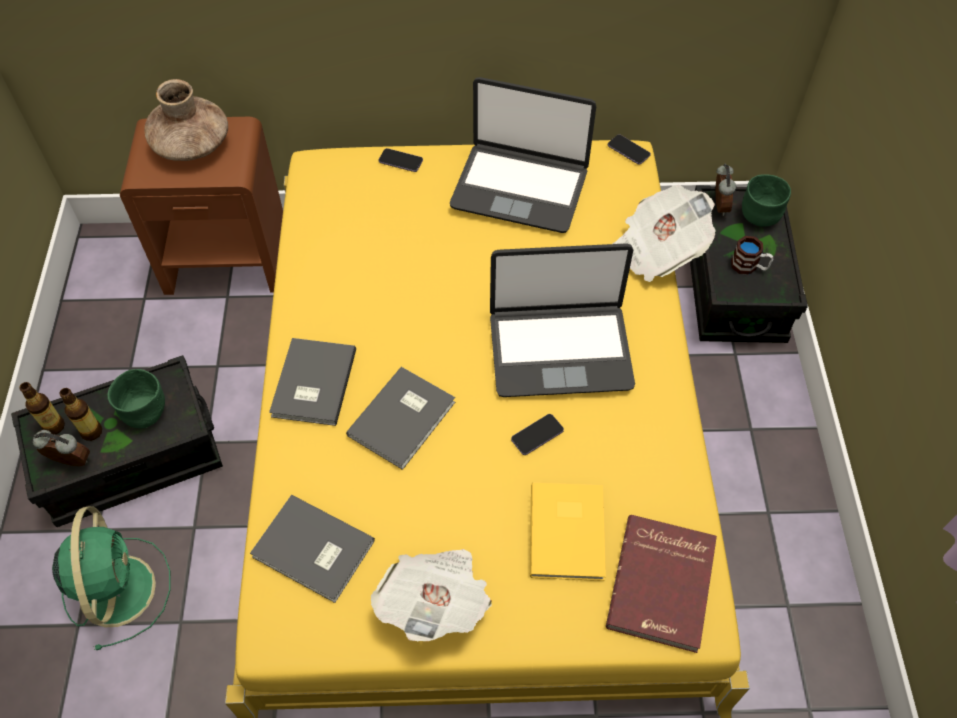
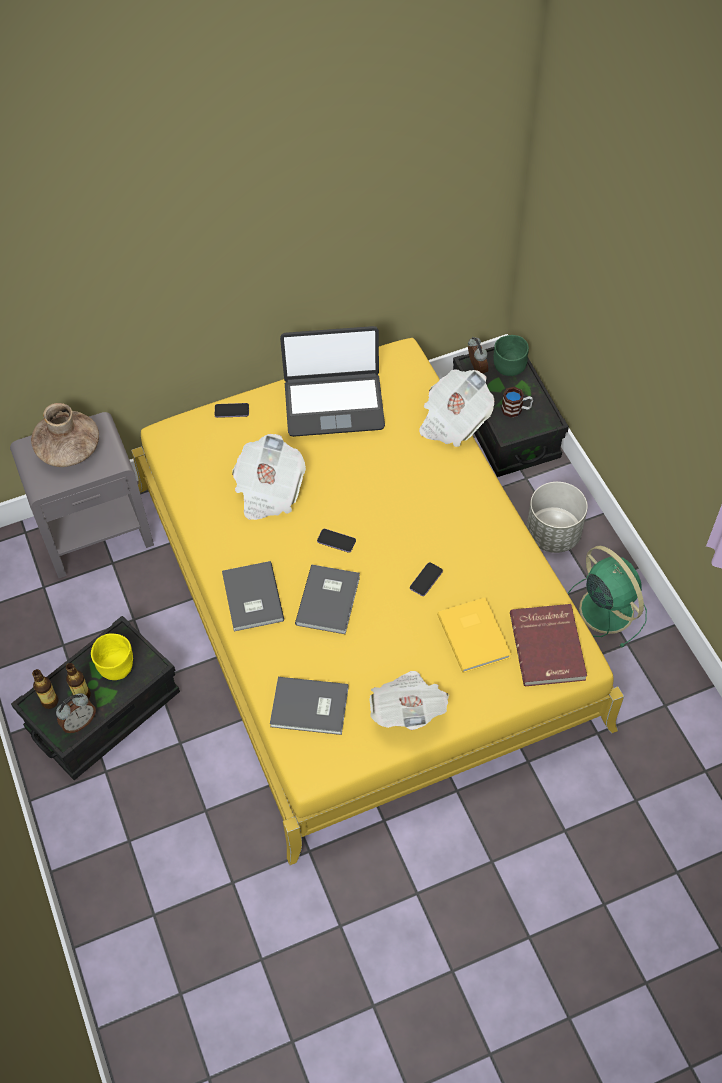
camera: 20 degrees left, 0 degrees up
alarm clock [33,430,90,466] -> alarm clock turned 150 degrees clockwise [56,693,96,733]
green fan [52,506,171,650] -> green fan moved to [567,546,647,648]
green bowl [107,369,165,428] -> yellow bowl [91,634,133,680]
brown nightstand [120,117,283,295] -> grey nightstand [10,412,154,578]
laptop [490,243,635,397] -> none
phone [608,135,651,165] -> phone moved to [317,529,356,553]
none -> newspaper [232,434,306,520]
none -> grey planter [527,482,588,553]

